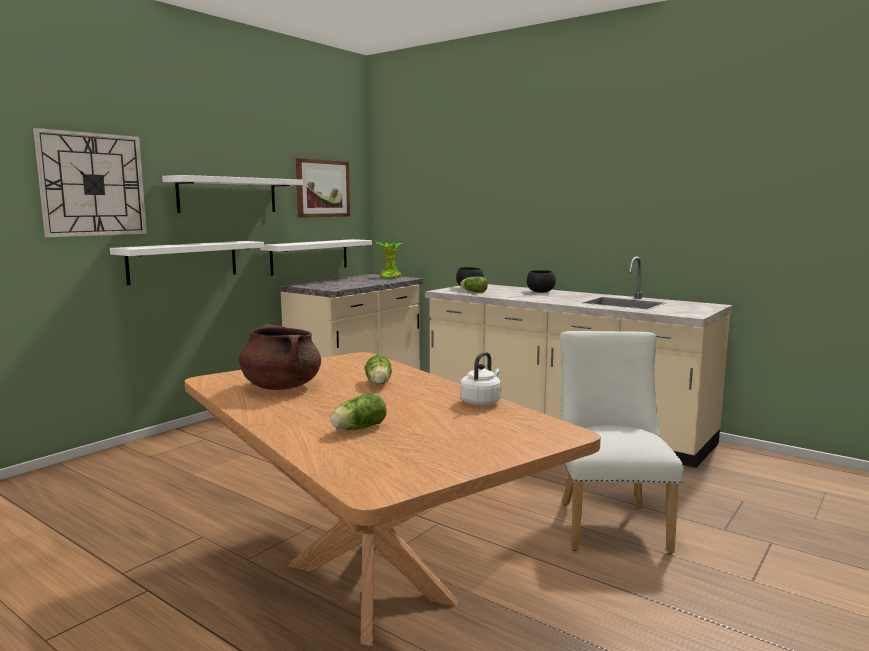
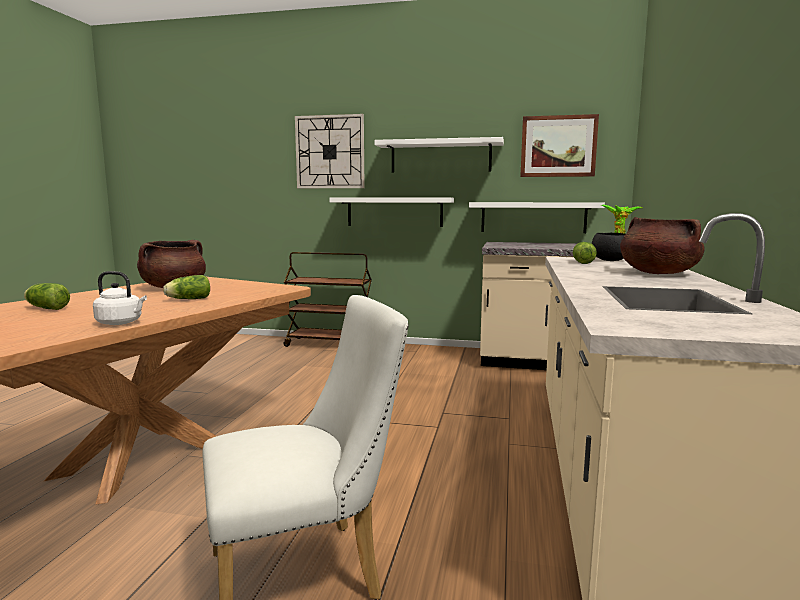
camera: 65 degrees right, 0 degrees up
black bowl [527,270,556,293] -> brown cooking pot [620,217,705,274]
none -> brown cart [284,252,372,347]

